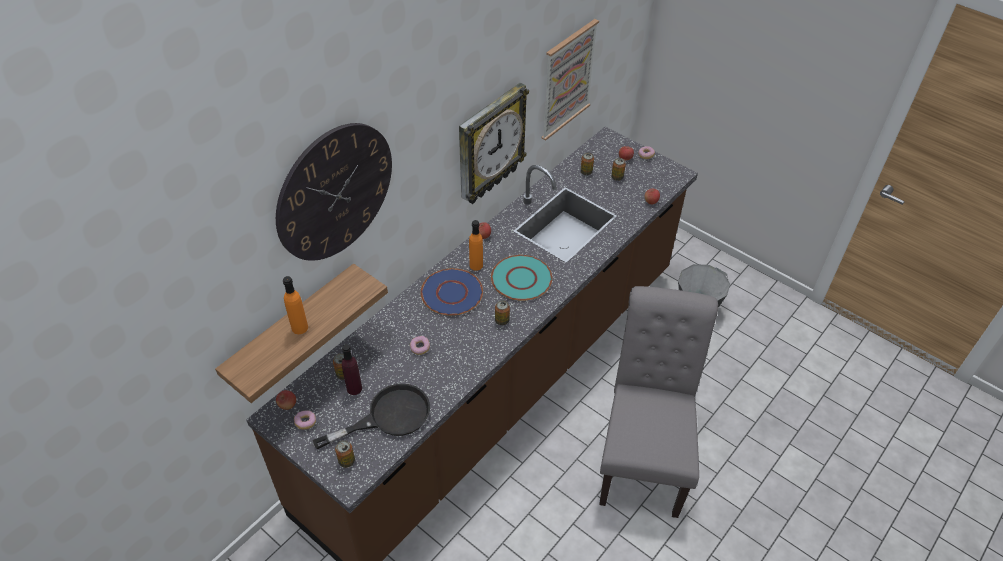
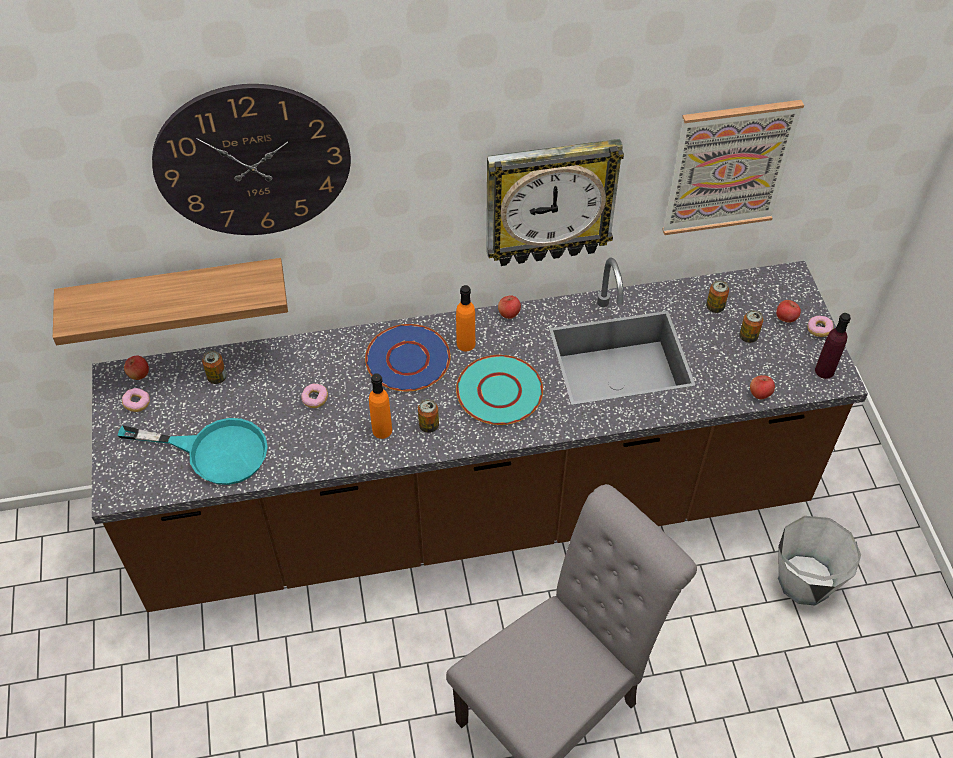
camera: 40 degrees right, 5 degrees up
orange bottle [283,276,308,334] -> orange bottle moved to [369,373,392,439]
black frying pan [313,384,430,449] -> turquoise frying pan [117,418,268,485]
can [335,440,355,468] -> none
purple bottle [342,344,362,395] -> purple bottle moved to [815,313,851,379]

